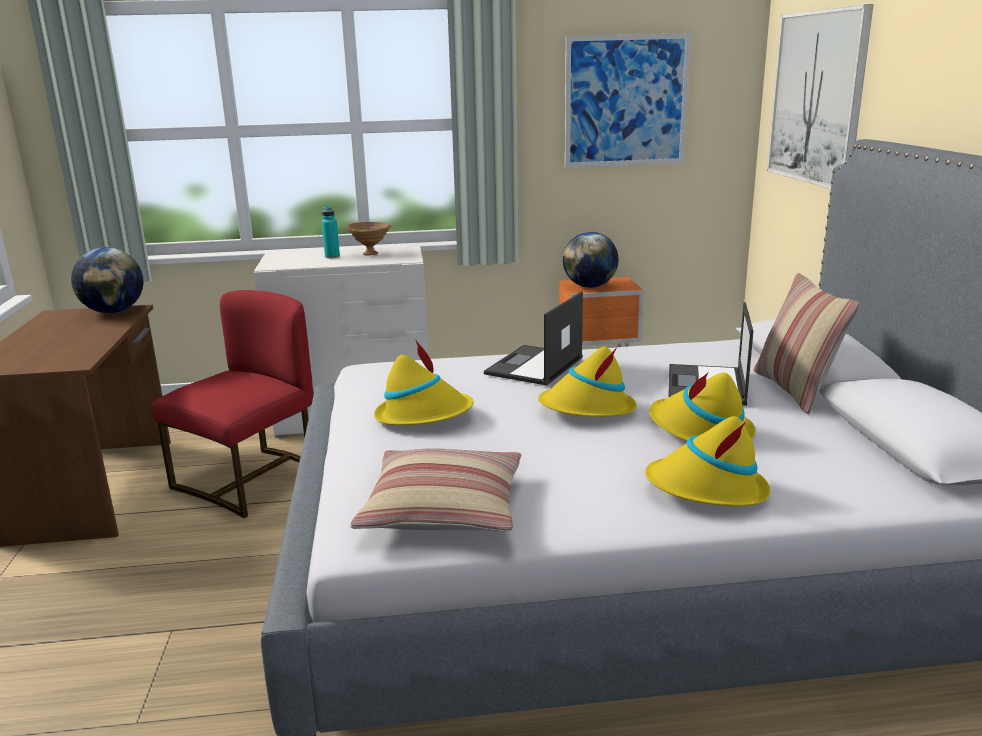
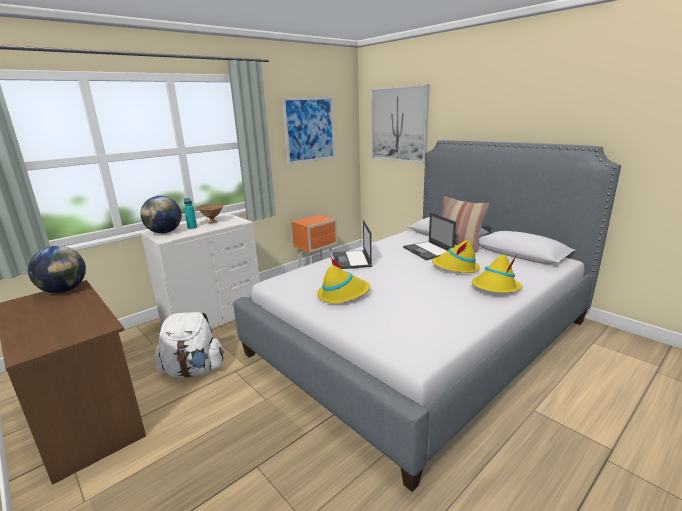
camera: 35 degrees left, 0 degrees up
red chair [151,290,314,518] -> white backpack [155,312,224,378]
pillow [350,448,521,531] -> none
yellow hat [538,347,637,417] -> none
globe [563,232,619,288] -> globe moved to [140,196,182,234]

